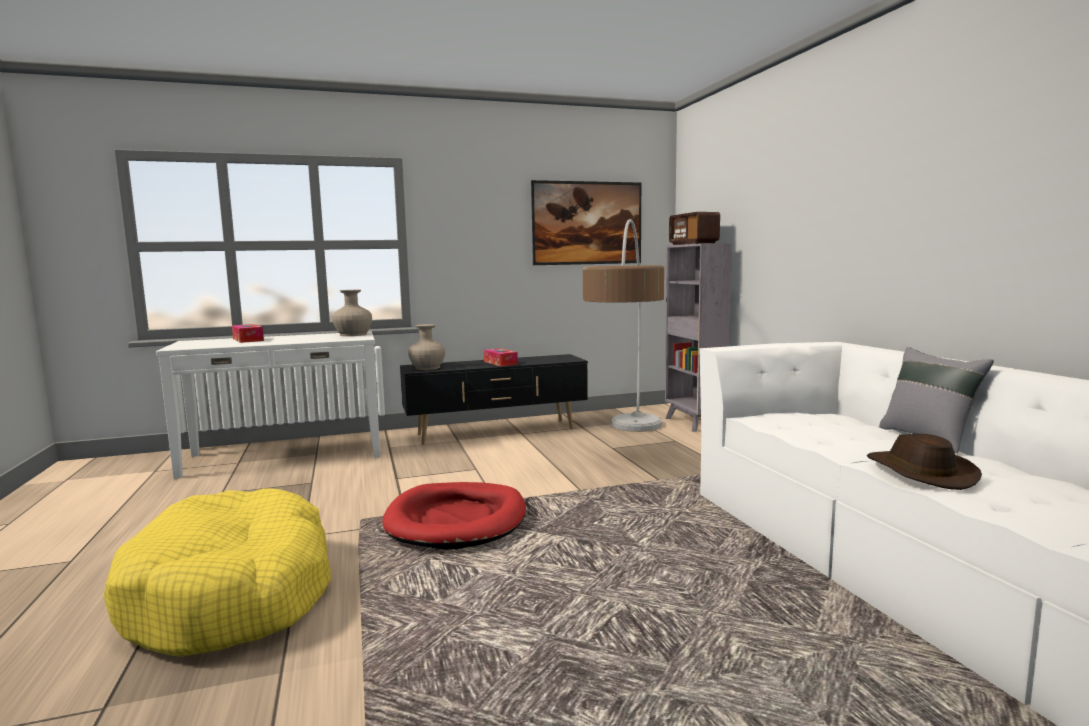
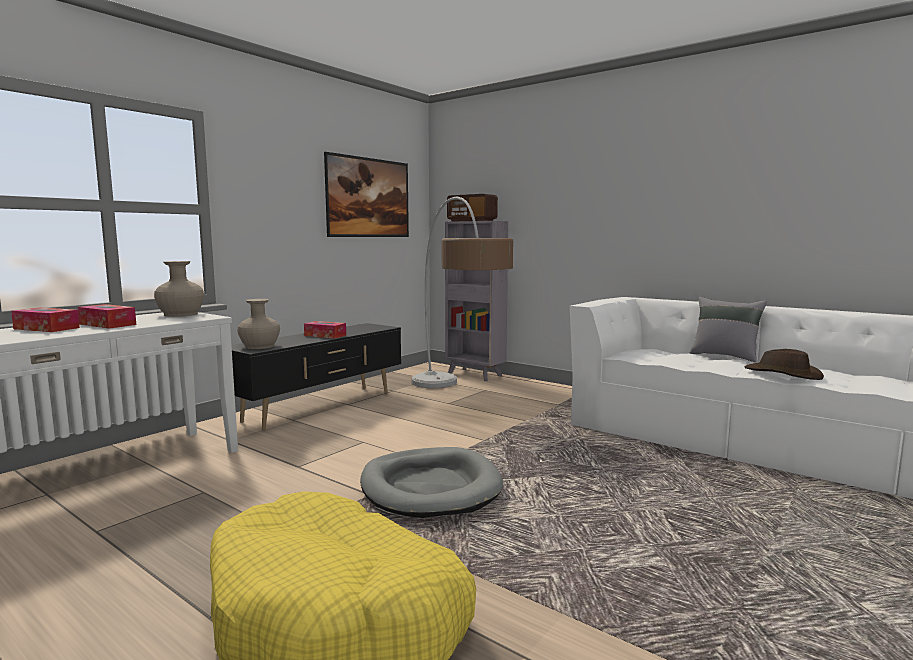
camera: 35 degrees left, 0 degrees up
red dog bed [382,482,526,550] -> grey dog bed [360,447,503,518]
none -> tissue box [78,304,136,329]

